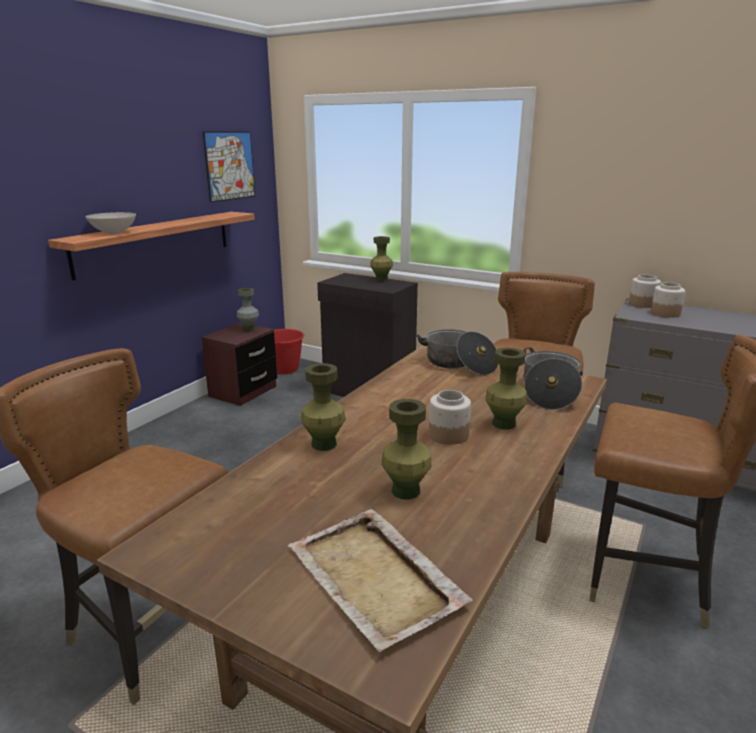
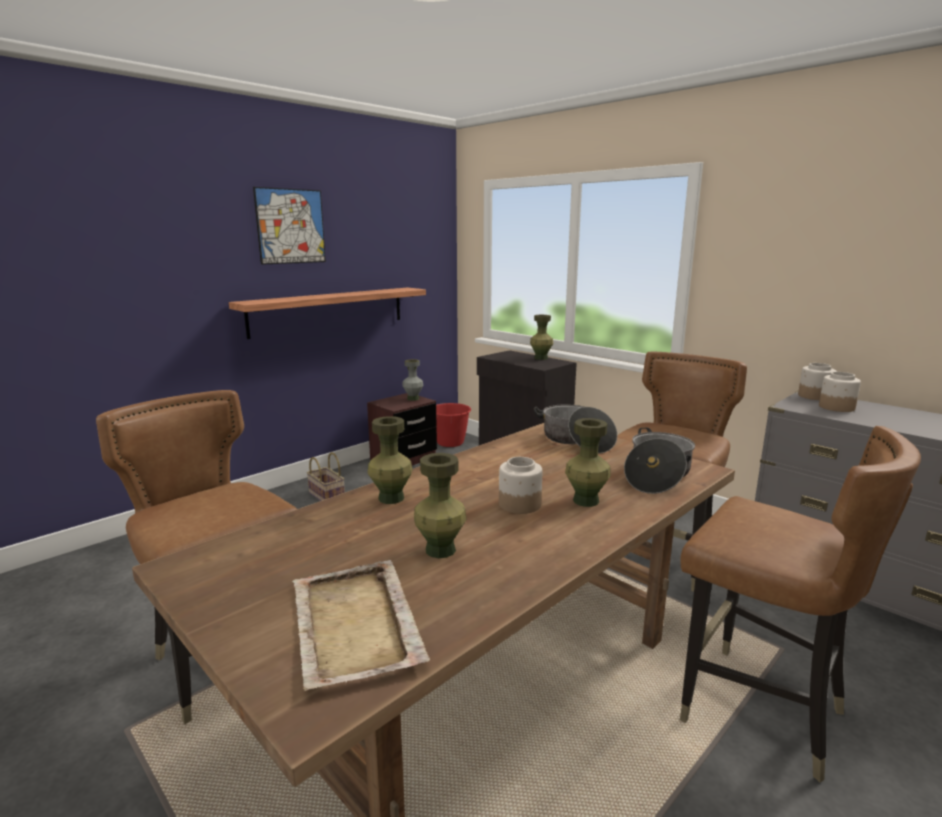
camera: 15 degrees right, 5 degrees down
white bowl [85,212,136,234] -> none
picture [203,132,255,202] -> picture moved to [253,187,326,265]
none -> basket [307,452,345,501]

